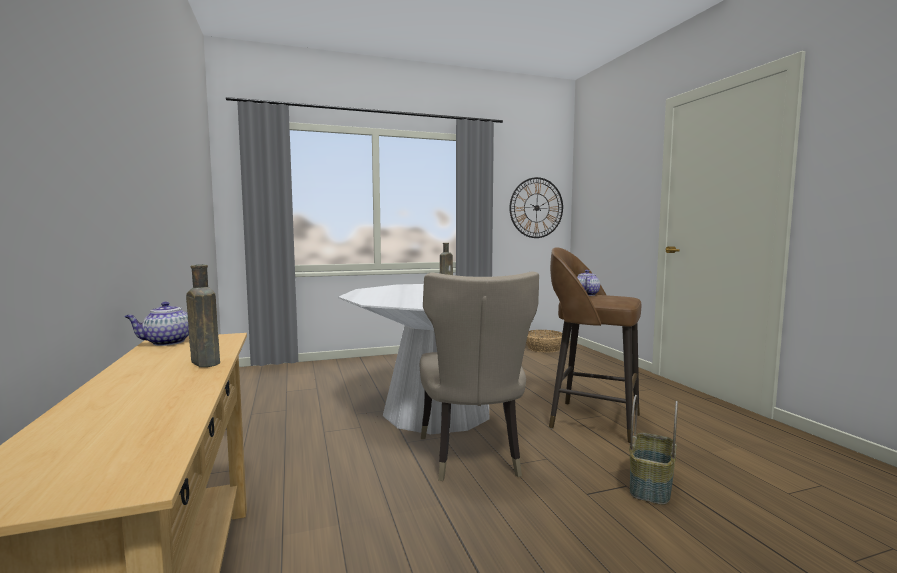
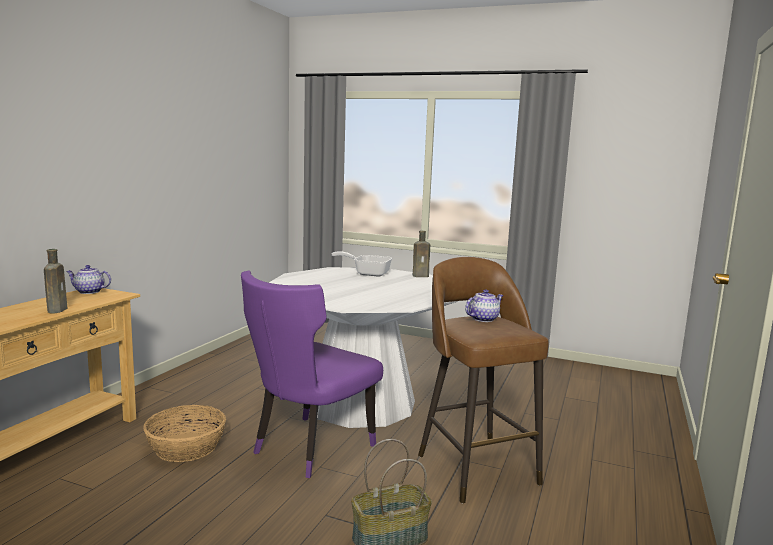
camera: 40 degrees right, 5 degrees up
beige chair [420,271,539,481] -> purple chair [241,270,383,478]
wall clock [509,177,563,238] -> none
basket [526,330,562,353] -> basket moved to [143,405,226,462]
none -> frying pan [332,251,392,276]

